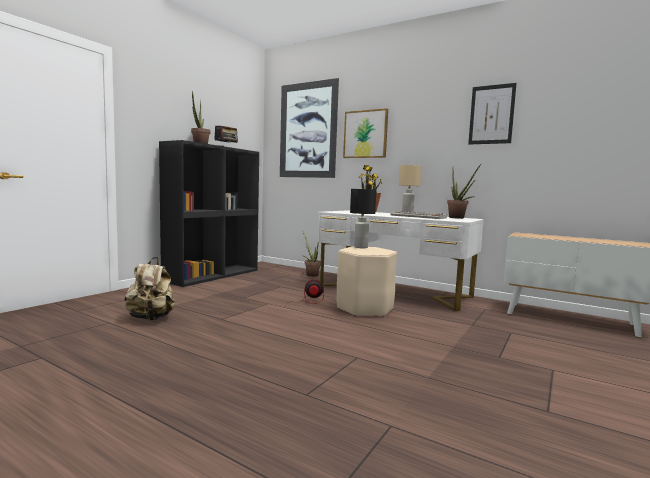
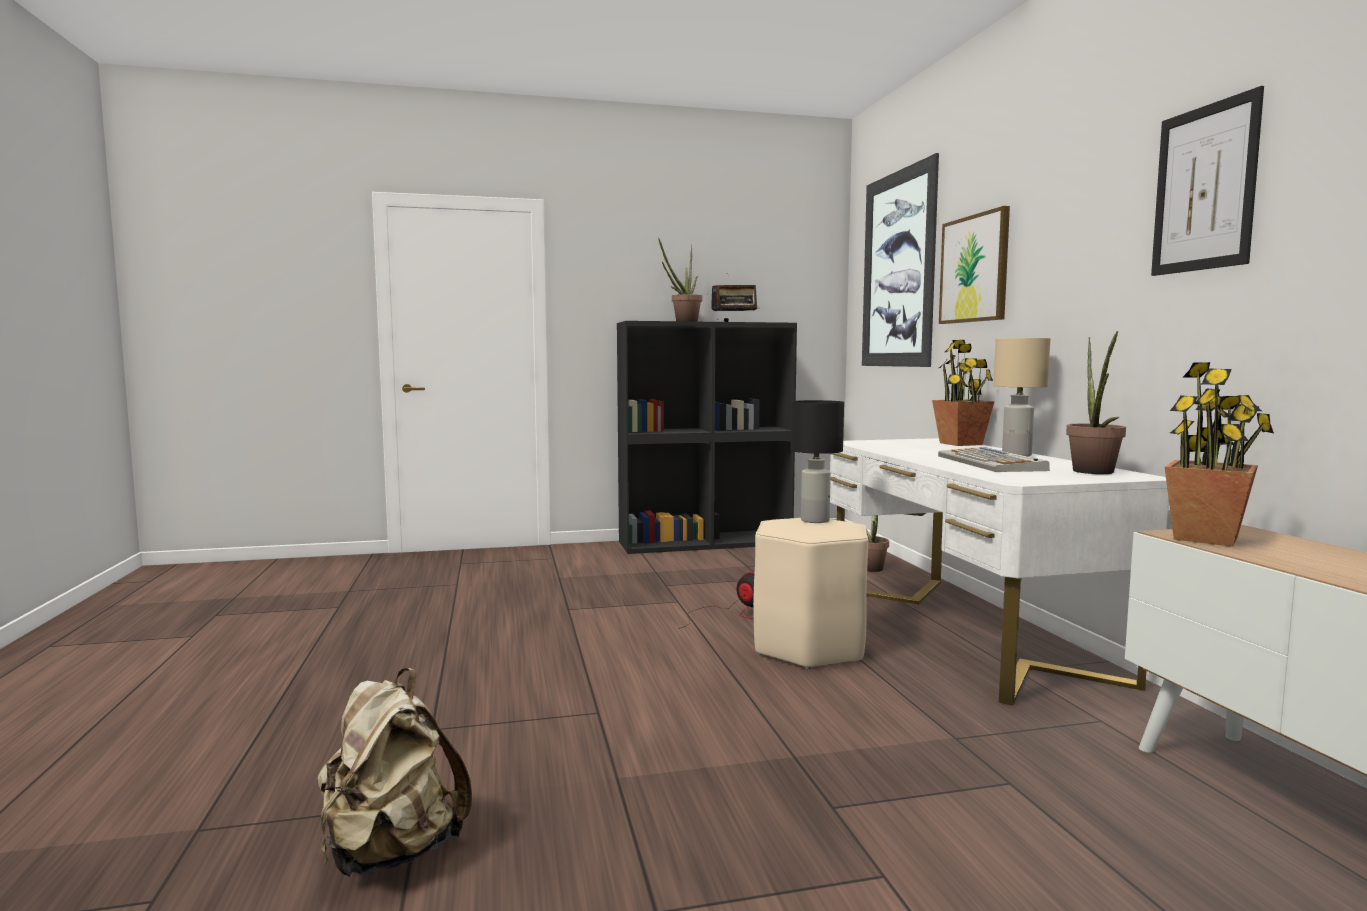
camera: 45 degrees right, 0 degrees up
beige backpack [125,257,175,320] -> beige backpack moved to [317,668,472,877]
none -> potted plant [1165,362,1274,547]

